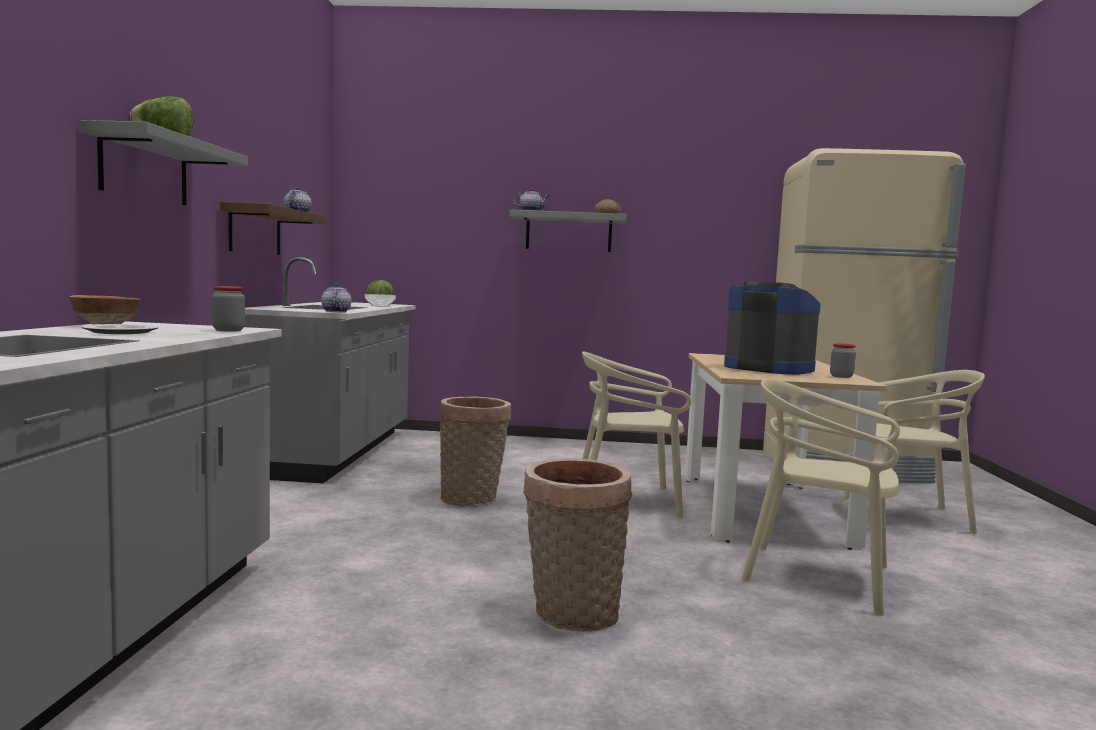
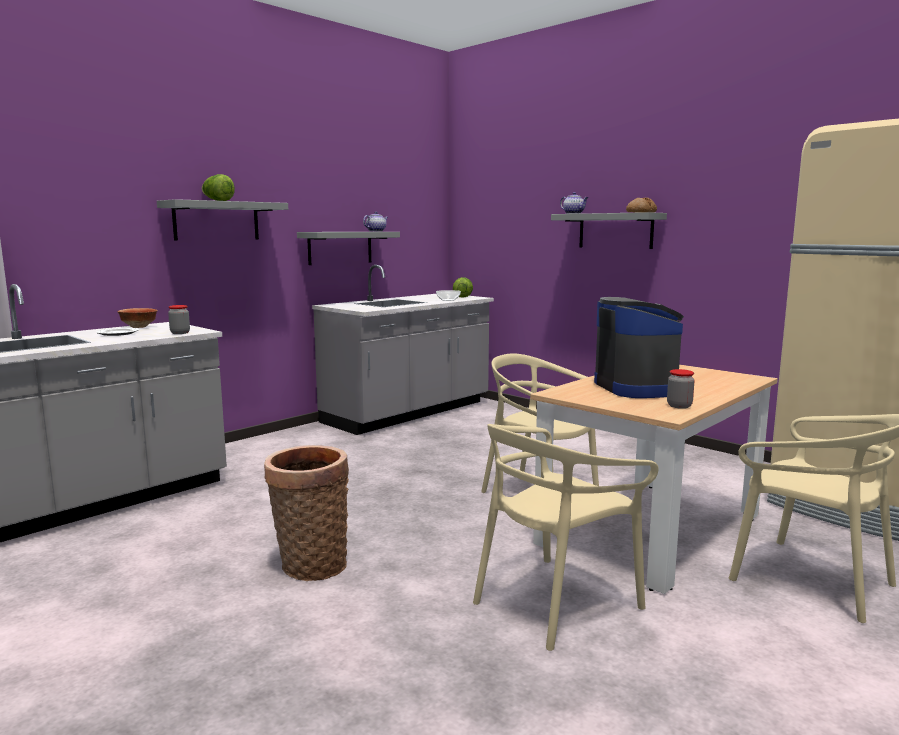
camera: 40 degrees right, 5 degrees up
brown shelf [220,202,327,255] -> grey shelf [297,232,400,265]
teapot [321,283,351,312] -> none
basket [439,397,511,506] -> none
beige chair [742,379,900,615] -> beige chair turned 105 degrees counterclockwise [473,424,659,651]

